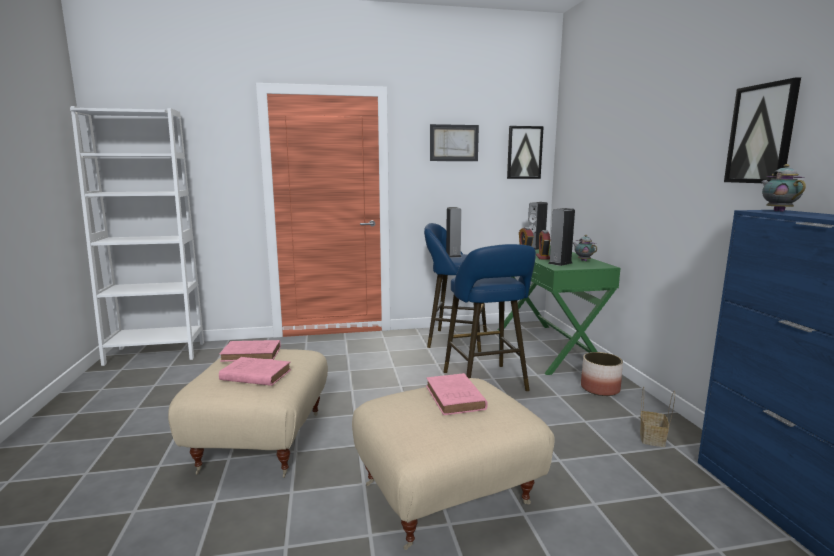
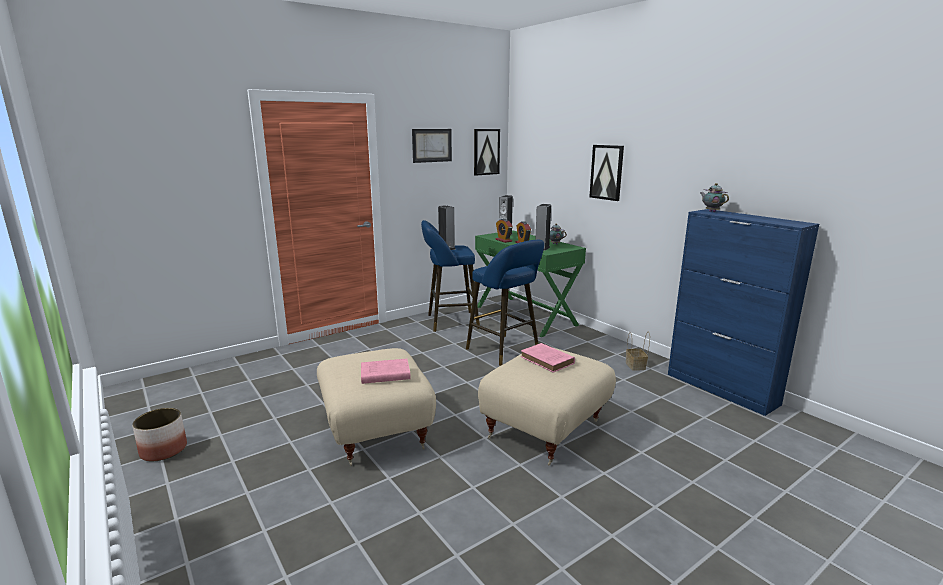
camera: 25 degrees left, 5 degrees up
white bookcase [70,106,204,366] -> none
pink book [220,340,281,362] -> none
planter [581,352,623,396] -> planter moved to [132,408,187,461]
picture [724,77,801,183] -> picture moved to [589,145,624,201]

